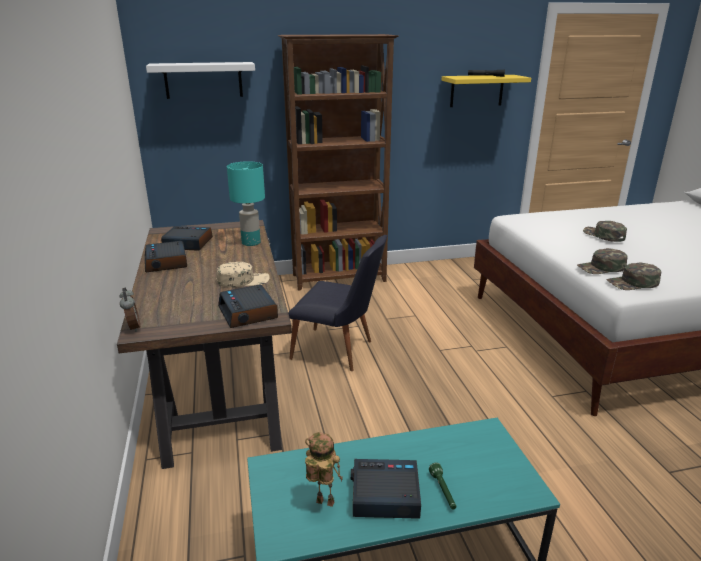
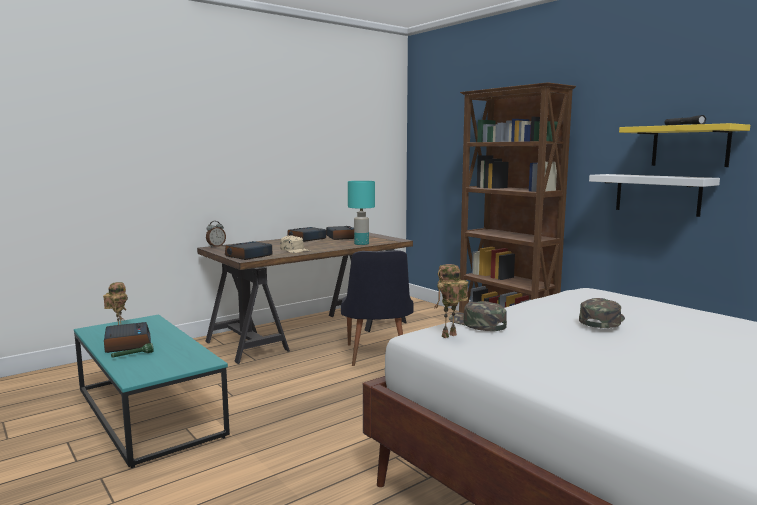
camera: 65 degrees right, 15 degrees down
white shelf [146,62,255,99] -> white shelf moved to [589,174,720,217]
green cap [607,262,661,290] -> toy robot [434,264,469,338]

